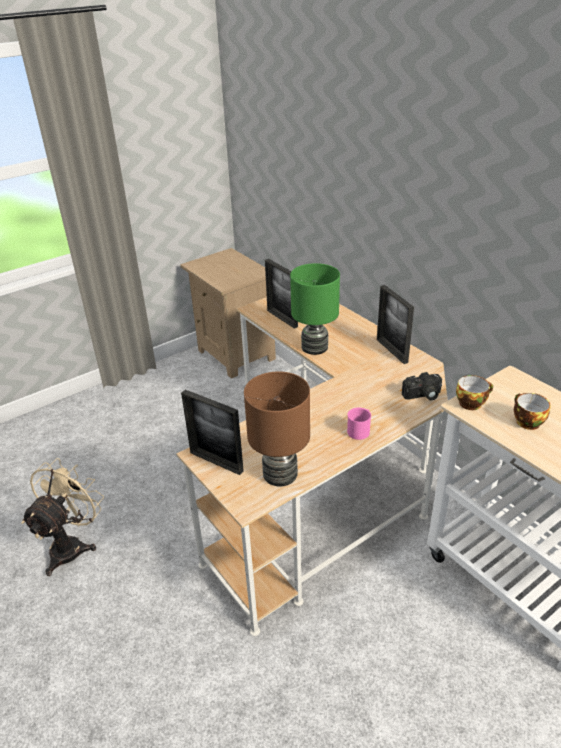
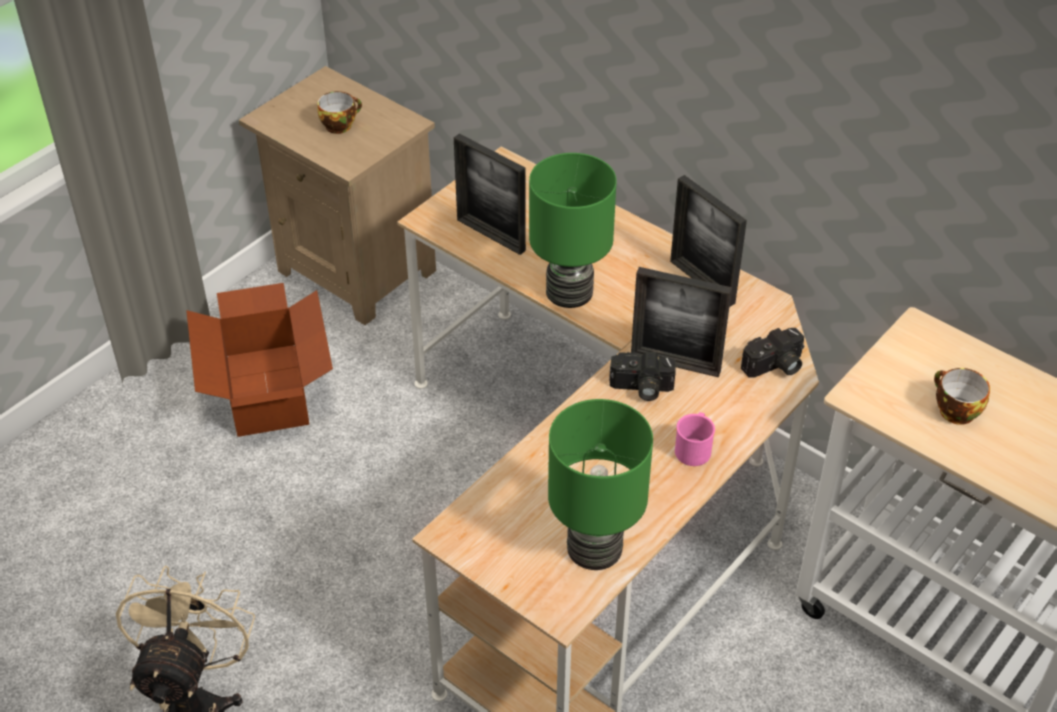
camera: 15 degrees left, 10 degrees up
picture frame [181,389,244,475] -> picture frame moved to [631,267,732,377]
brown table lamp [244,371,310,486] -> green table lamp [548,399,653,570]
cup [456,375,493,410] -> cup moved to [318,91,362,134]
none -> cardboard box [186,283,333,437]
none -> camera [609,352,676,401]

